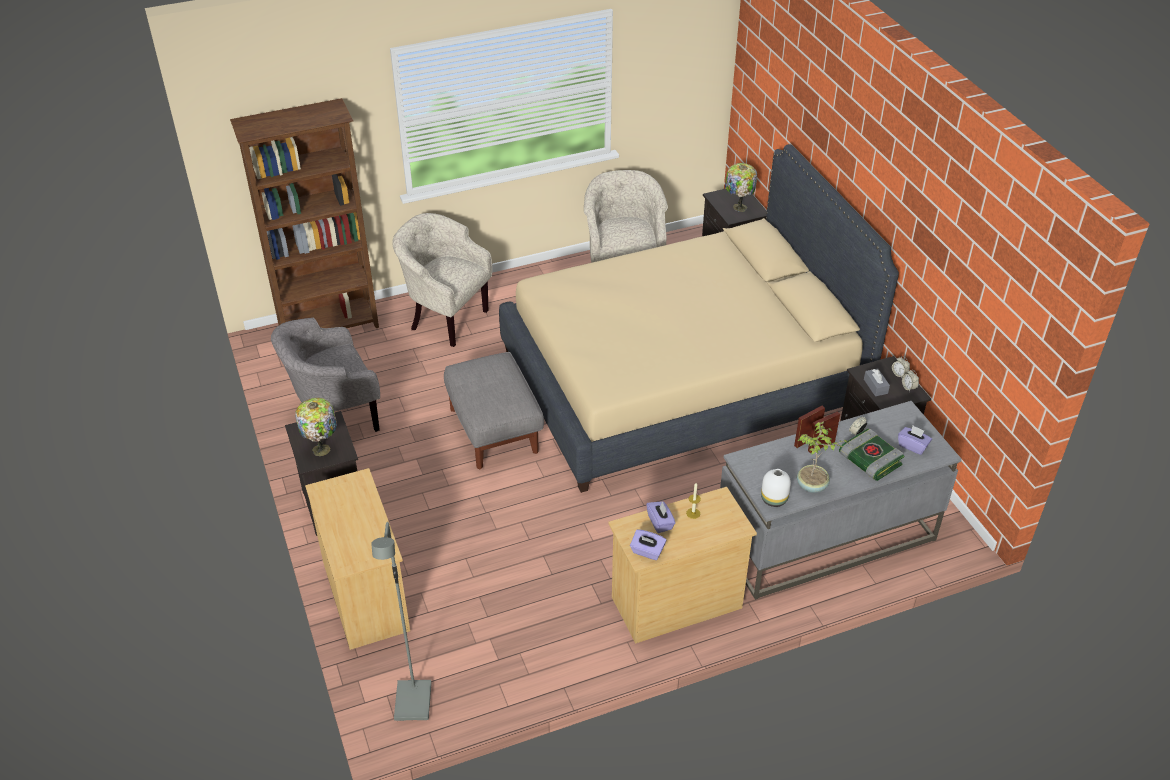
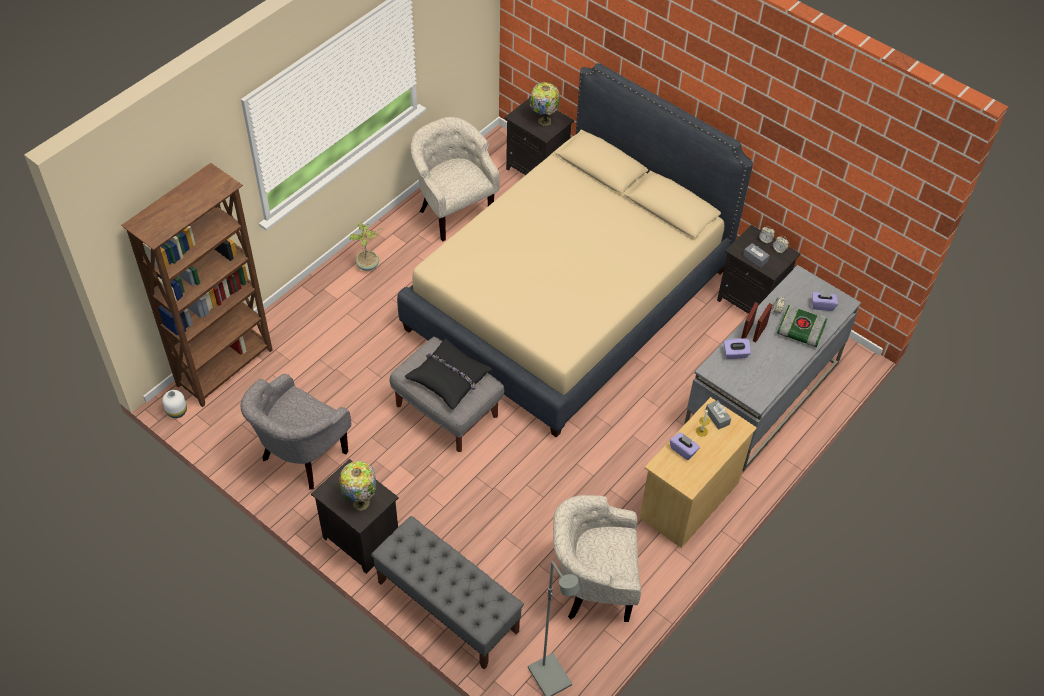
camera: 30 degrees left, 10 degrees up
beige dresser [305,468,410,650] -> grey bench [371,516,524,669]
beige armchair [392,213,492,347] -> beige armchair moved to [553,495,641,622]
purple tissue box [630,529,666,560] -> purple tissue box moved to [724,338,751,359]
white vase [761,469,791,507] -> white vase moved to [162,390,187,418]
potted plant [797,422,848,493] -> potted plant moved to [349,221,384,271]
none -> black pillow [404,338,492,410]
none -> grey tissue box [705,400,731,430]

